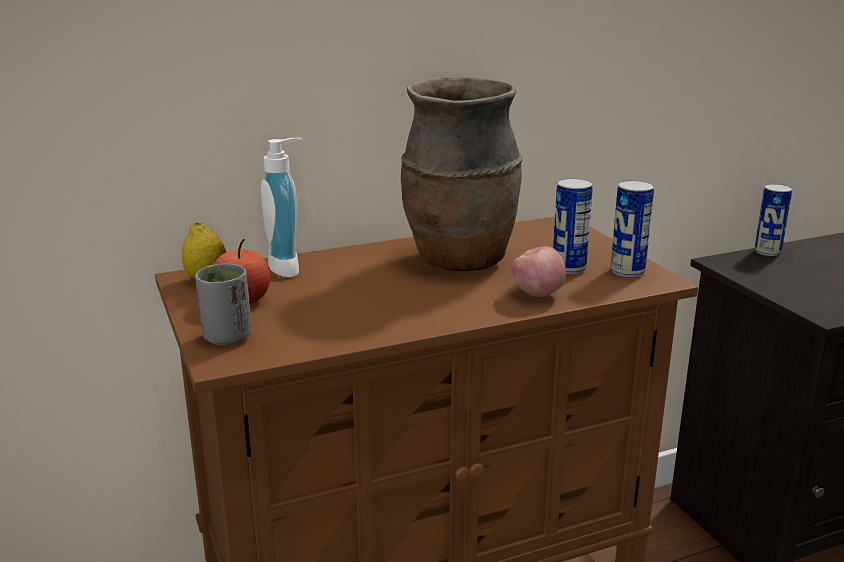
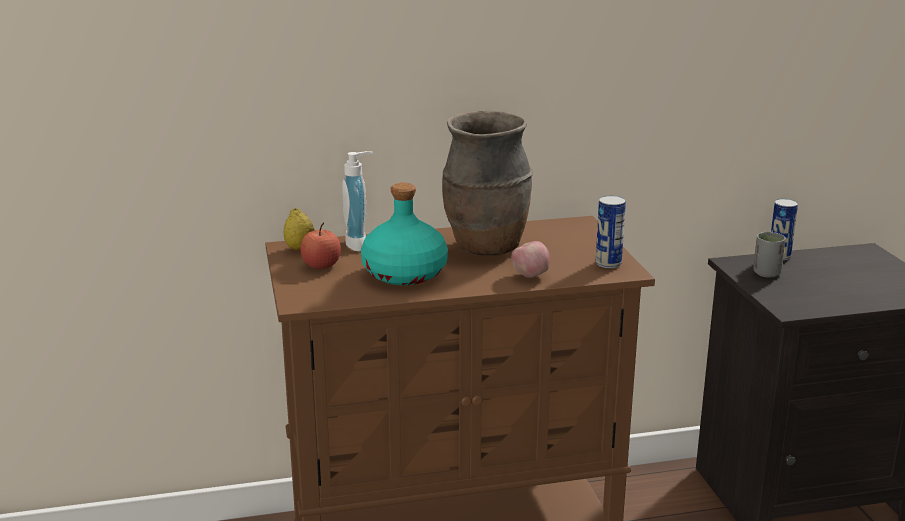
camera: 10 degrees right, 0 degrees up
grey cup [195,264,252,346] -> grey cup moved to [753,232,786,278]
can [553,178,593,274] -> none
none -> turquoise bottle [361,183,448,285]

